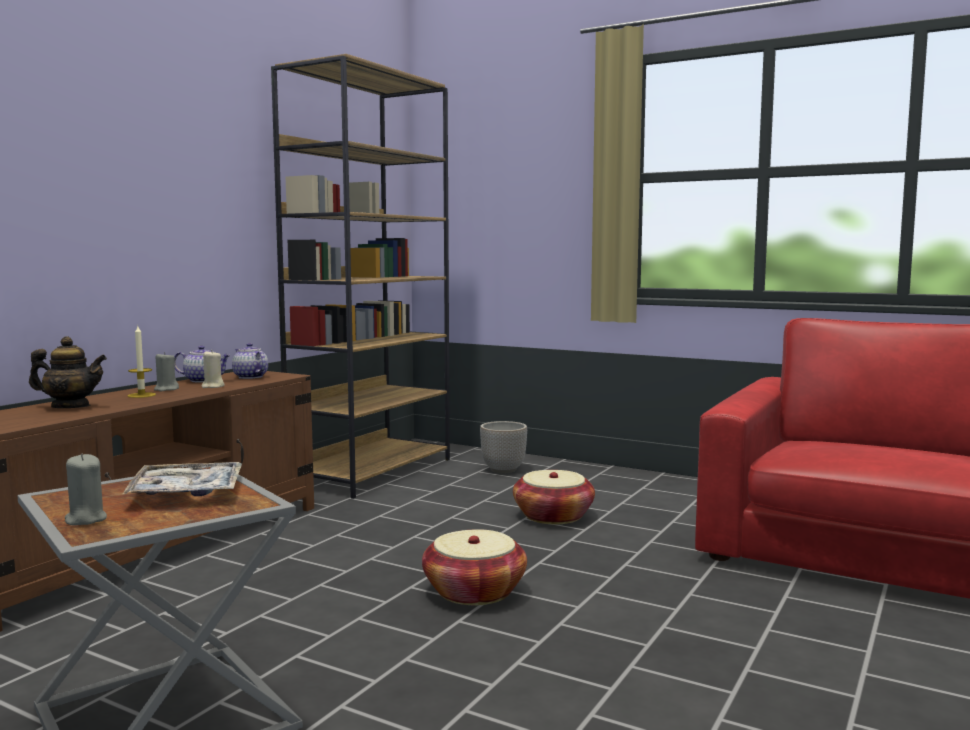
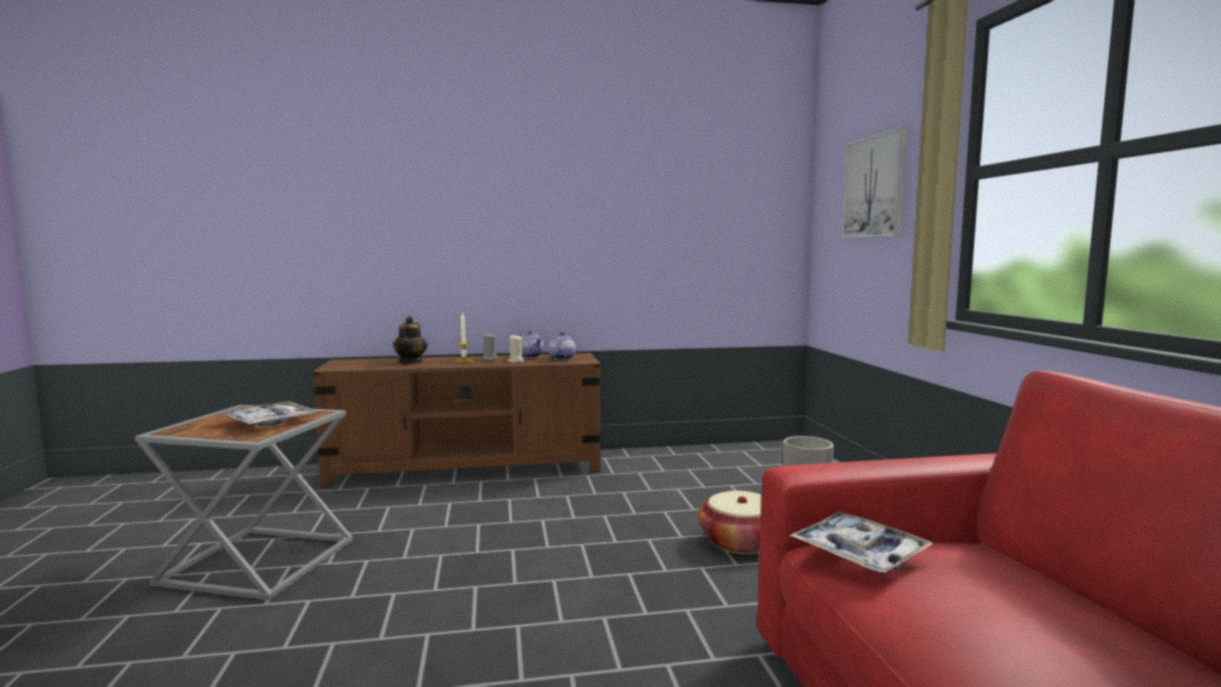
camera: 50 degrees right, 0 degrees up
teapot [29,336,107,408] -> teapot turned 45 degrees clockwise [393,316,428,364]
grey candle [65,454,107,525] -> none
brown bookcase [271,54,450,499] -> none
basket [422,529,527,605] -> none
none -> tray [790,512,934,573]
none -> picture [841,127,908,238]

